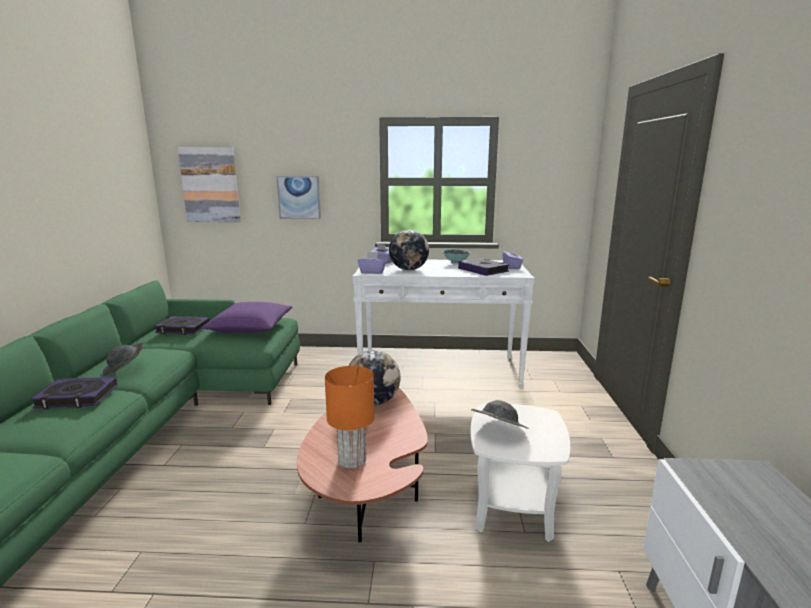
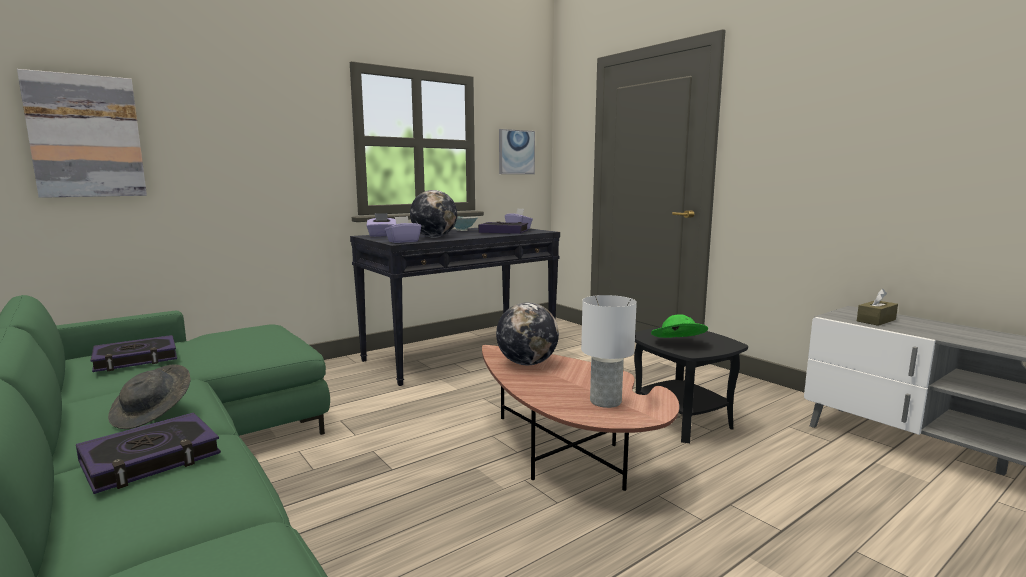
camera: 40 degrees left, 5 degrees down
purple pillow [201,302,292,333] -> none
picture [277,176,321,219] -> picture moved to [499,129,535,174]
orange table lamp [325,366,374,469] -> white table lamp [581,295,637,408]
white console table [352,260,535,388] -> black console table [350,228,560,386]
white side table [470,404,570,542] -> black side table [634,327,748,443]
grey hat [471,400,529,429] -> green hat [651,314,708,338]
none -> brown tissue box [857,289,898,326]

